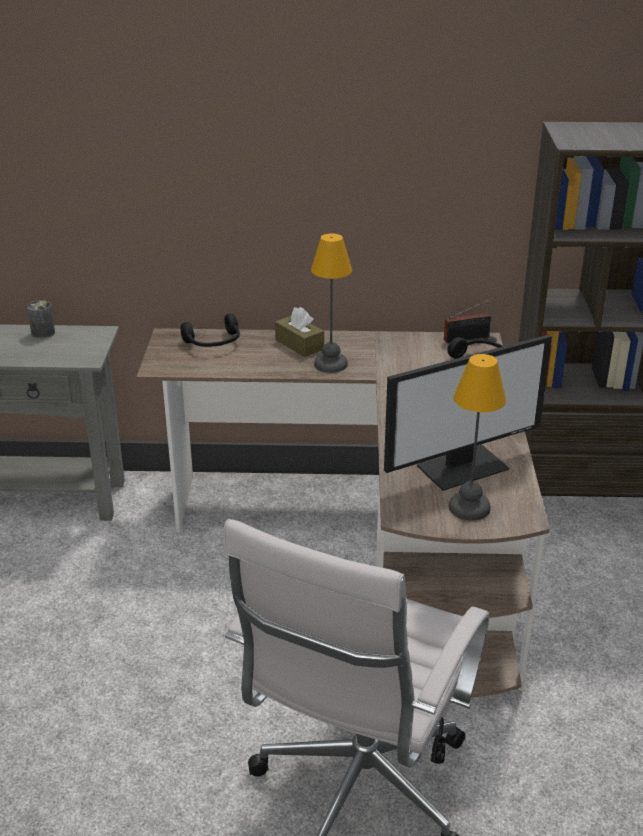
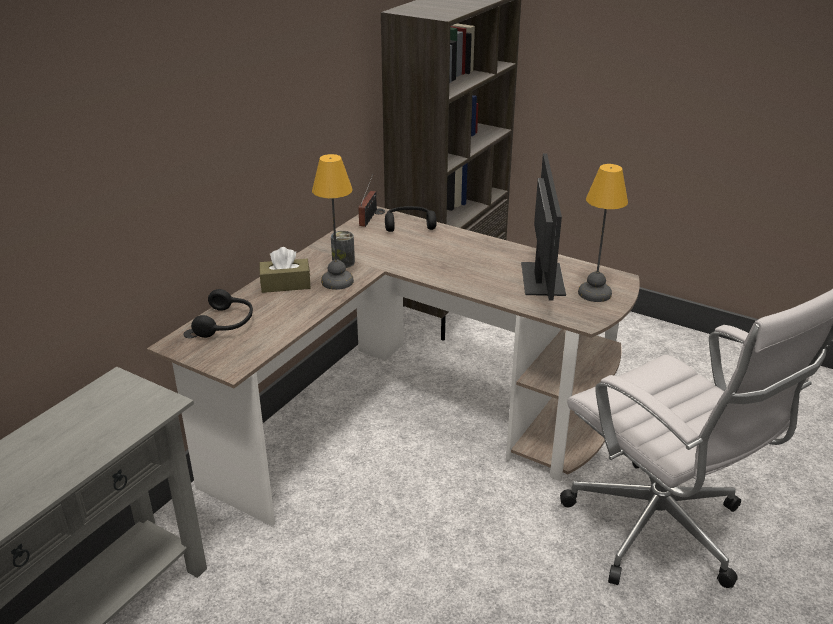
camera: 60 degrees left, 0 degrees up
can [27,300,55,339] -> can moved to [331,231,355,268]

